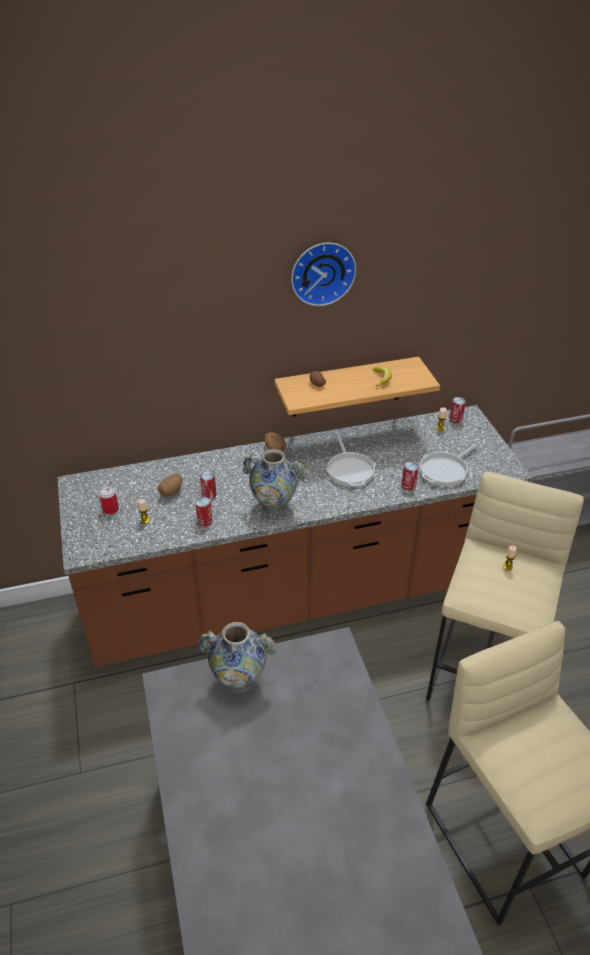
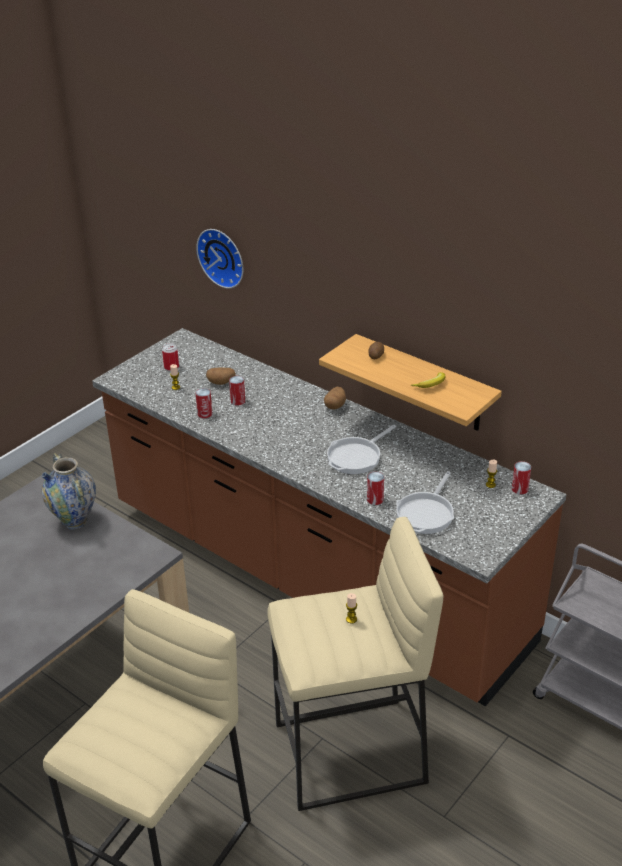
camera: 55 degrees right, 5 degrees down
vase [243,449,306,514] -> none
wall clock [291,243,356,306] -> wall clock moved to [196,229,243,288]
frying pan [420,442,480,487] -> frying pan turned 75 degrees counterclockwise [396,471,454,534]

